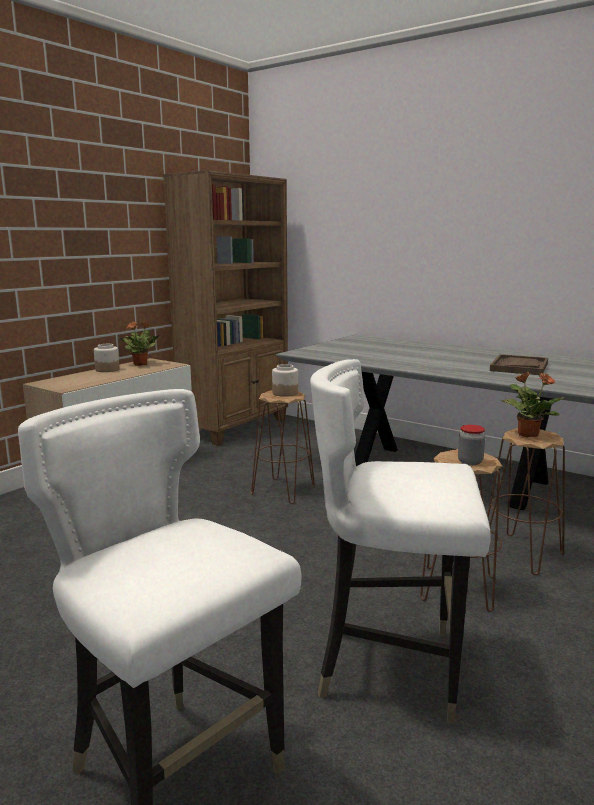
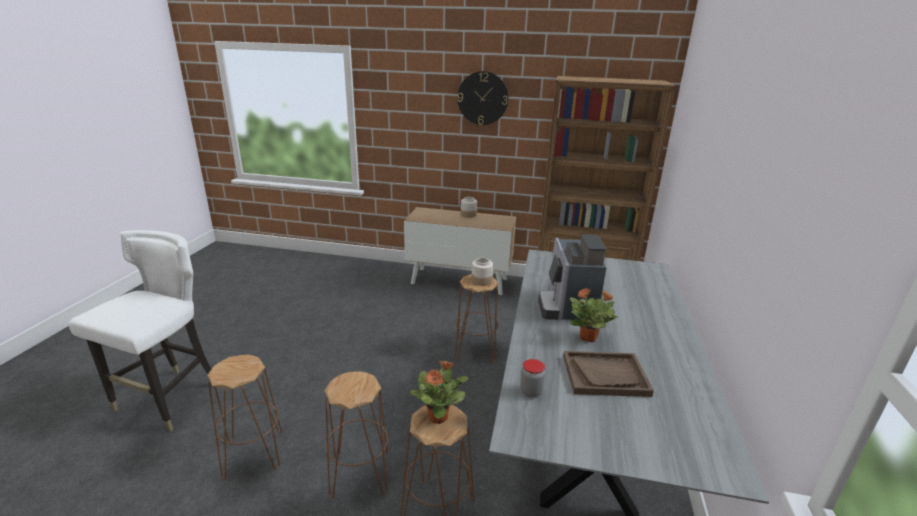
camera: 65 degrees right, 10 degrees up
potted plant [119,321,160,366] -> potted plant moved to [569,288,618,342]
white chair [310,359,491,724] -> brown stool [207,354,282,479]
jar [458,425,485,465] -> jar moved to [520,359,545,397]
none -> wall clock [457,71,508,125]
none -> coffee machine [538,234,607,320]

